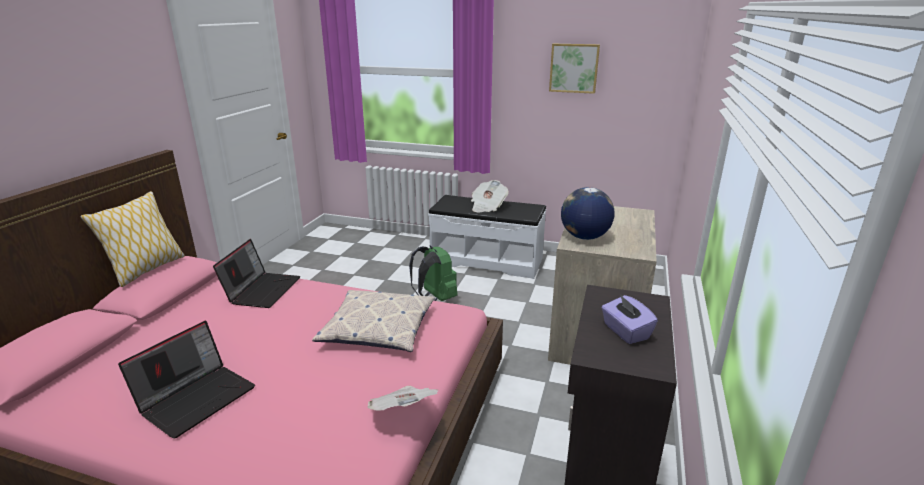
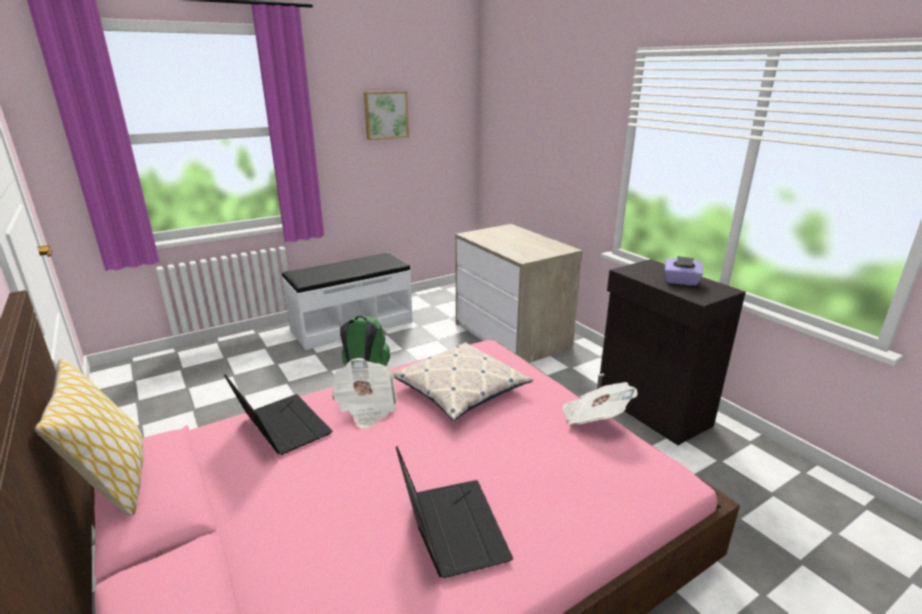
camera: 50 degrees left, 0 degrees up
newspaper [471,180,509,212] -> newspaper moved to [332,358,397,428]
globe [561,187,615,240] -> none

